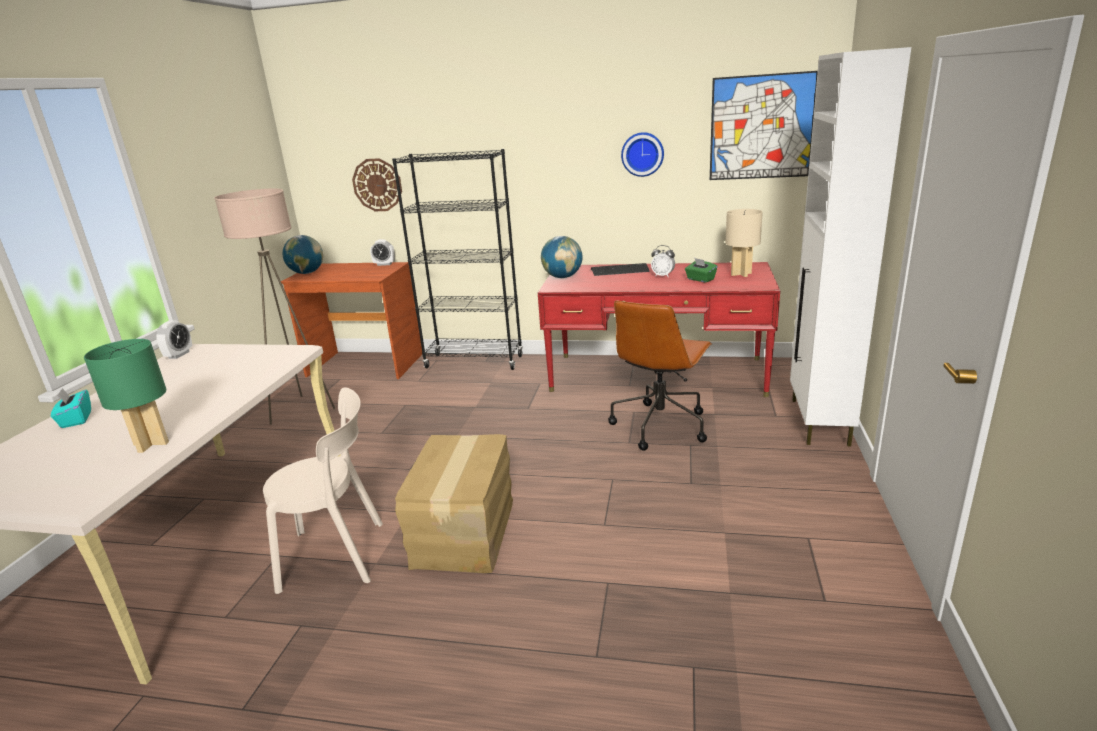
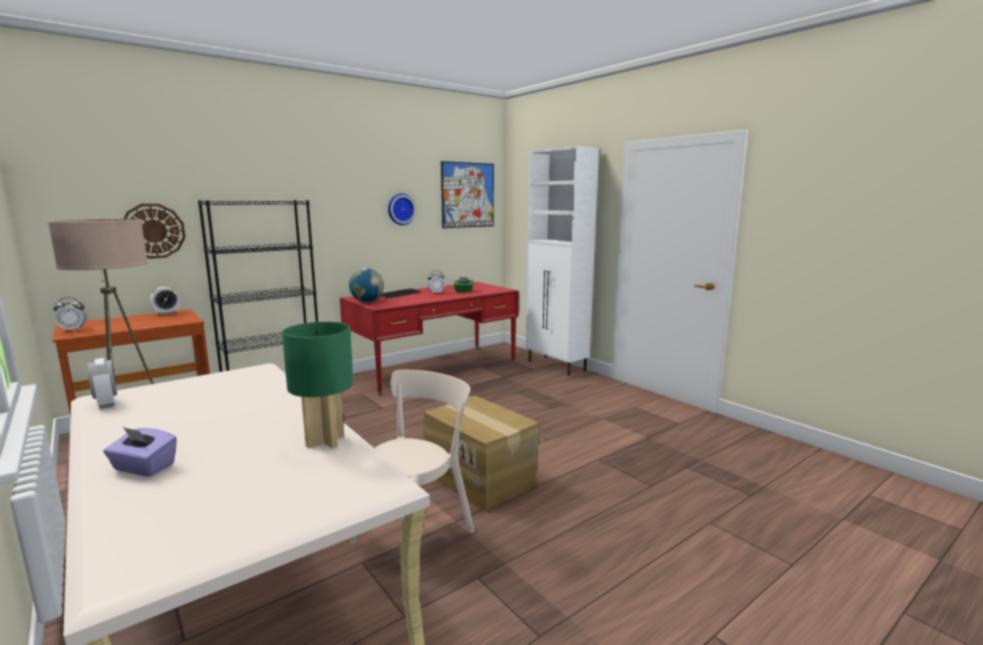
camera: 50 degrees left, 10 degrees down
turquoise tissue box [51,388,91,428] -> purple tissue box [103,427,177,476]
globe [283,235,323,274] -> alarm clock [53,297,87,332]
brown office chair [608,300,712,451] -> none
beige table lamp [726,209,763,277] -> none

